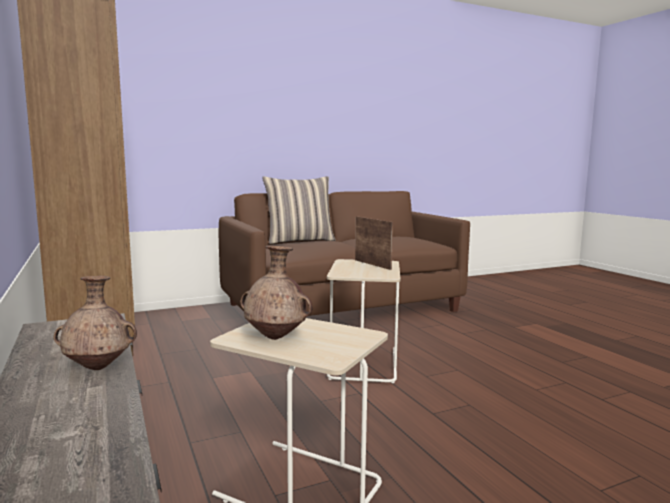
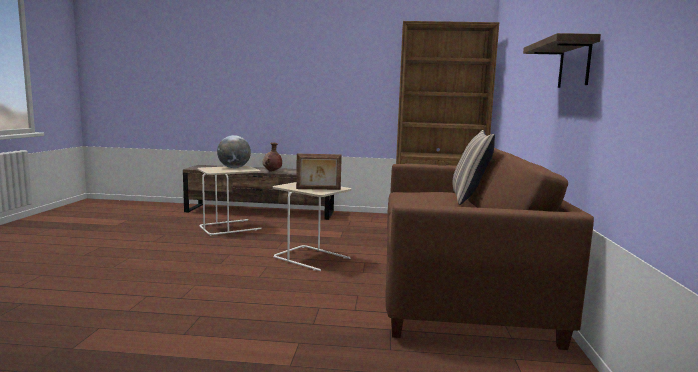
camera: 120 degrees right, 0 degrees up
brown vase [240,246,312,340] -> globe [217,135,251,168]
none -> shelf [523,33,601,88]

